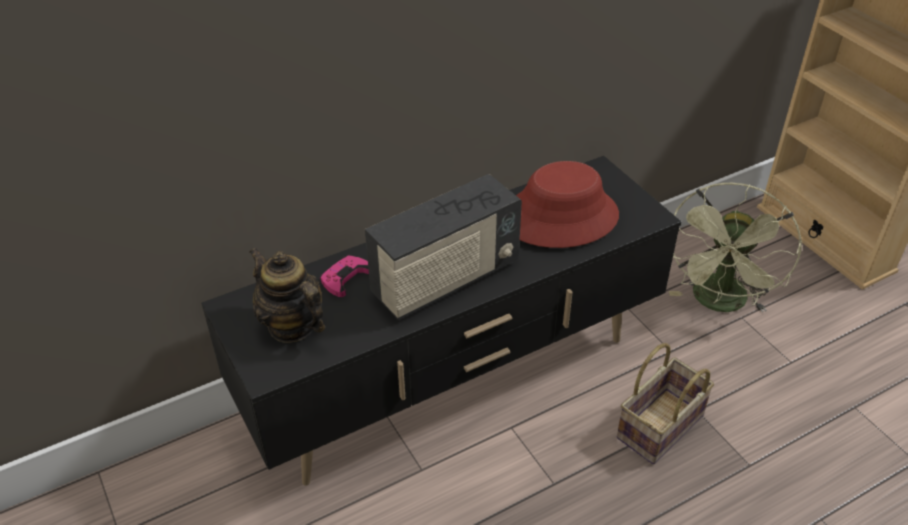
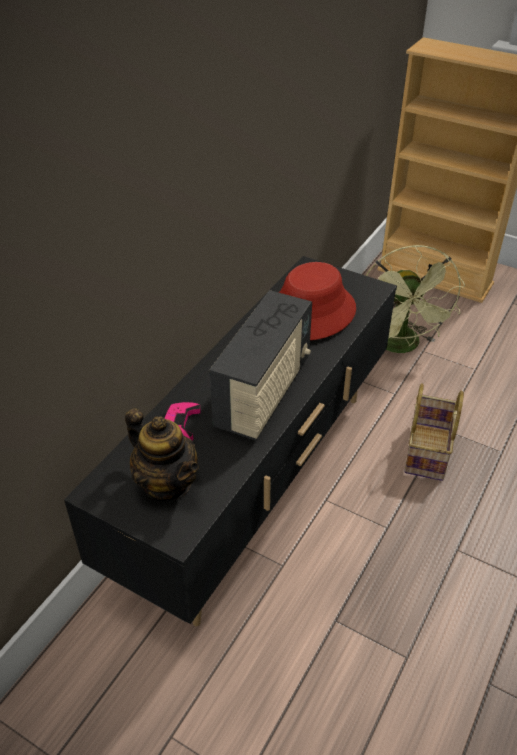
camera: 30 degrees left, 0 degrees up
teapot [249,248,325,343] -> teapot turned 150 degrees counterclockwise [125,408,199,501]

